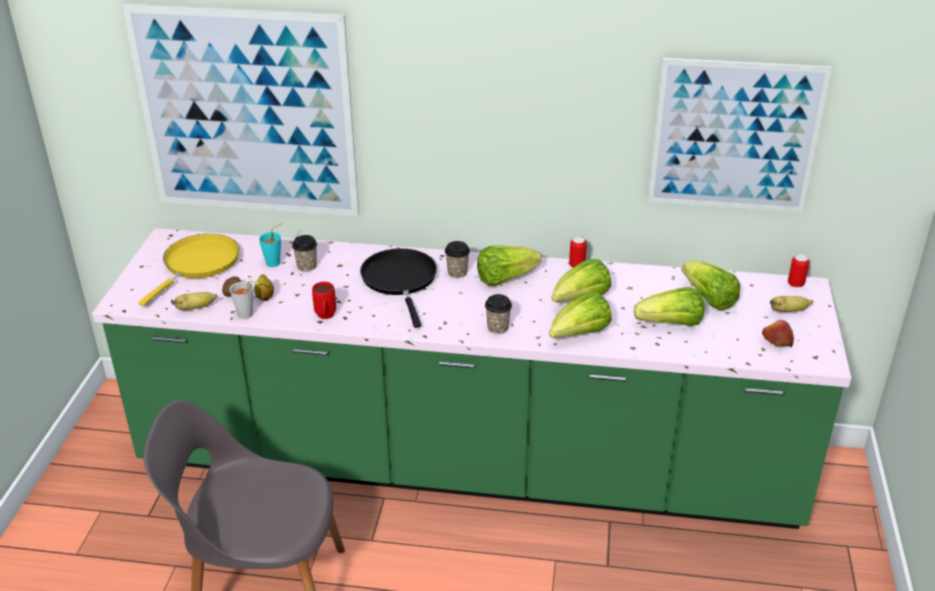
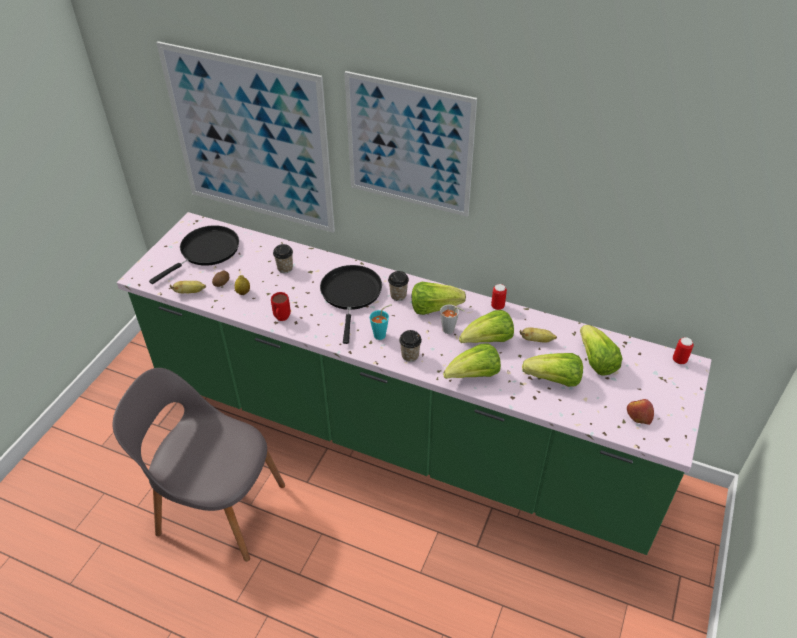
camera: 15 degrees right, 10 degrees up
yellow frying pan [138,234,239,306] -> black frying pan [149,225,239,284]
grey cup [230,281,259,319] -> grey cup moved to [440,305,465,334]
turquoise cup [259,223,283,267] -> turquoise cup moved to [370,304,392,340]
picture [648,58,832,212] -> picture moved to [344,71,477,217]
banana [770,296,813,312] -> banana moved to [520,327,557,342]

